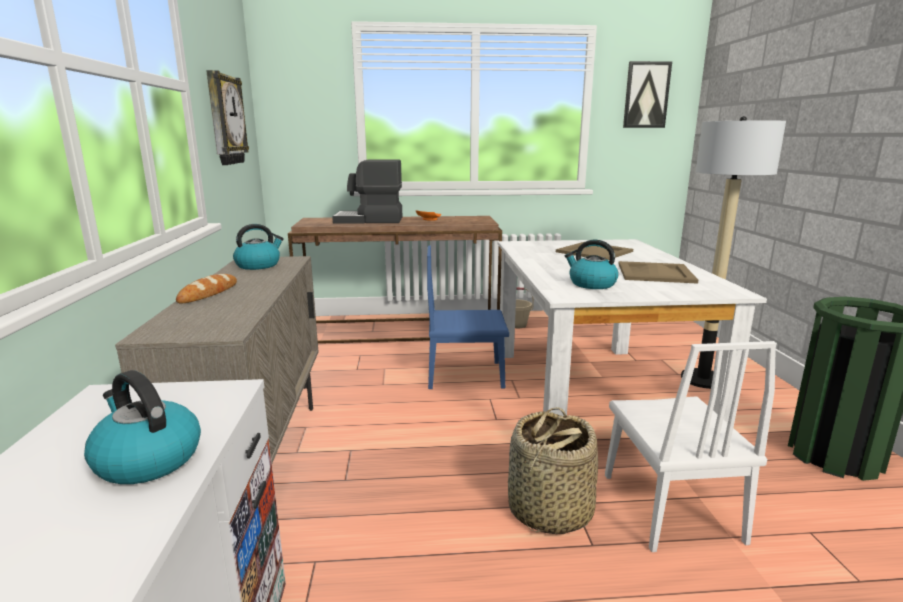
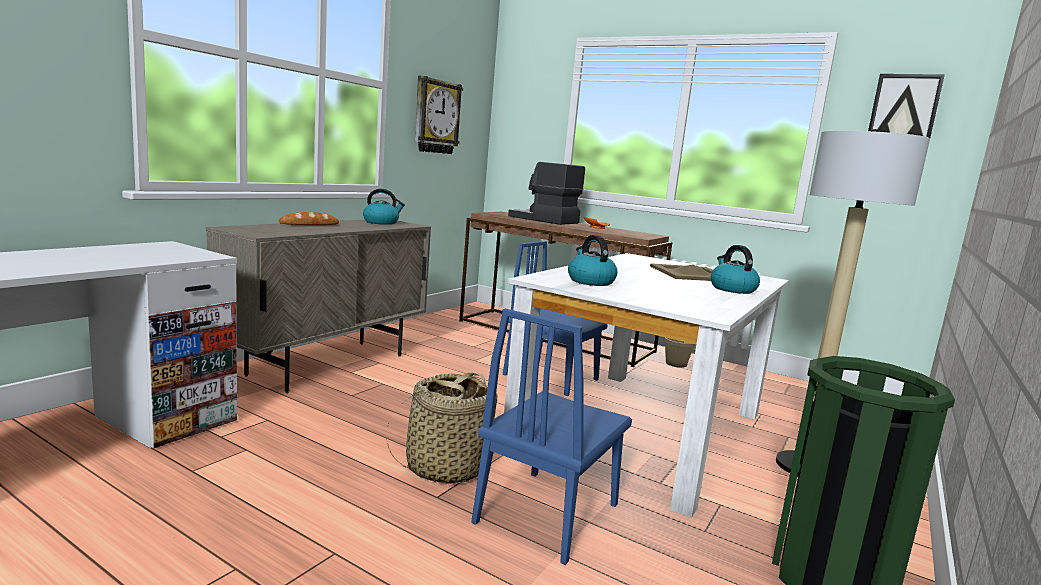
camera: 35 degrees right, 5 degrees down
kettle [84,370,201,484] -> kettle moved to [711,245,760,294]
white chair [605,341,777,552] -> blue chair [471,309,632,565]
beige tray [619,261,698,284] -> none

